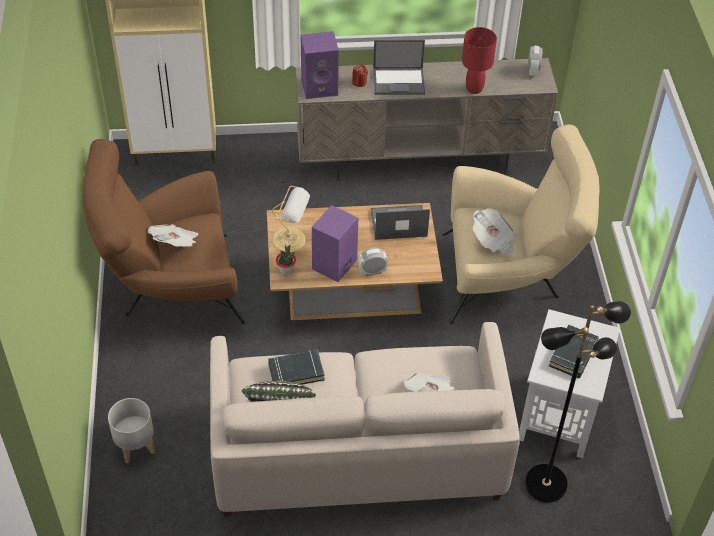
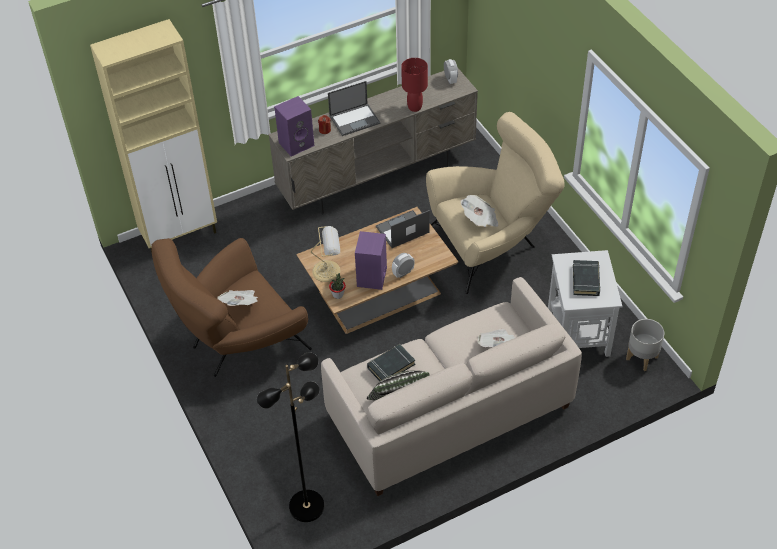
camera: 20 degrees left, 0 degrees up
grey planter [108,398,155,463] -> grey planter moved to [626,319,664,371]
black floor lamp [525,301,631,503] -> black floor lamp moved to [257,352,324,522]

